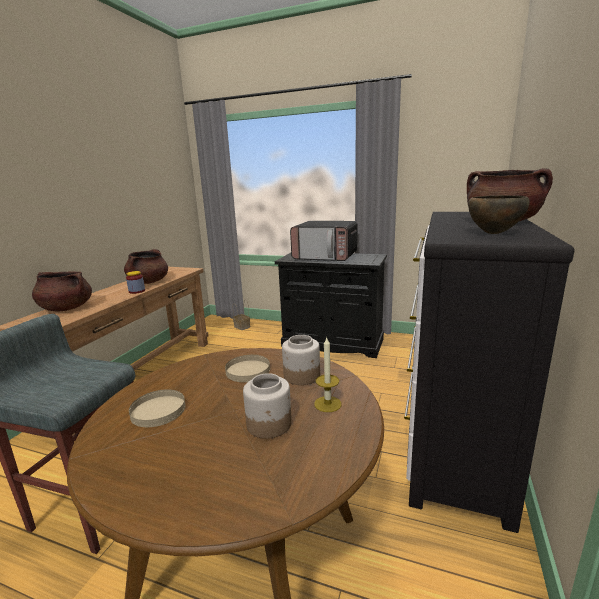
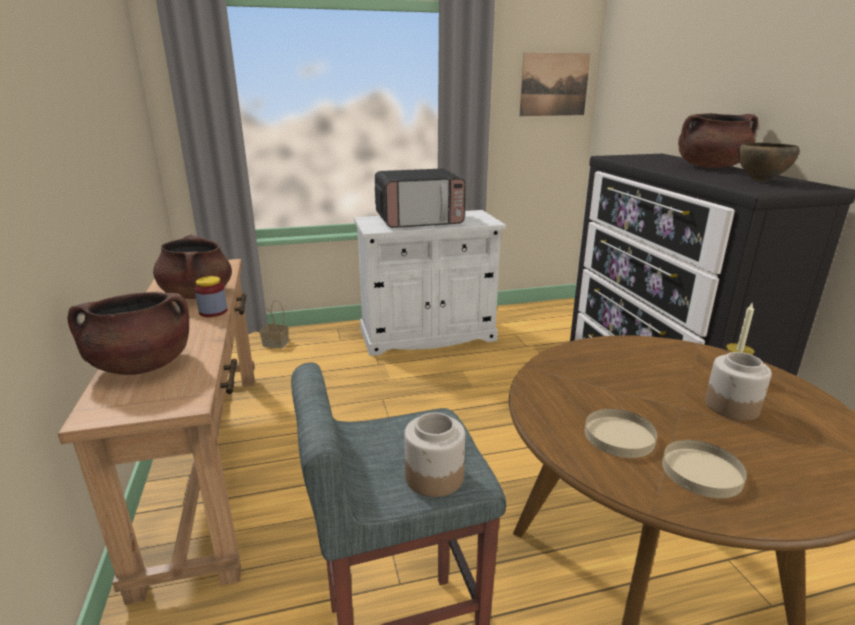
camera: 35 degrees left, 5 degrees up
beige plate [225,355,270,382] -> beige plate moved to [662,440,747,498]
black cabinet [275,253,387,358] -> white cabinet [354,210,506,356]
jar [282,335,320,385] -> jar moved to [404,413,465,497]
none -> picture [519,53,591,116]

